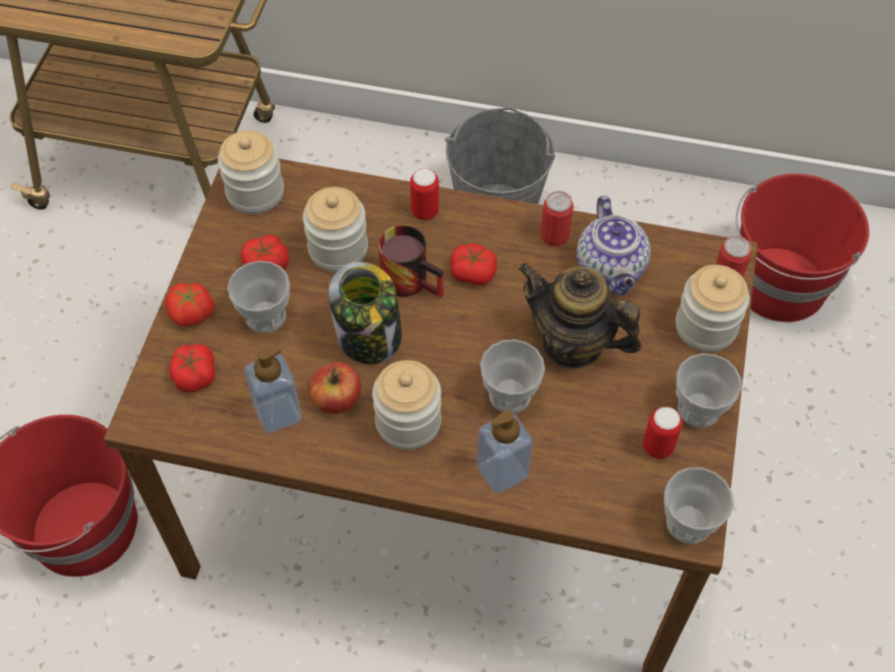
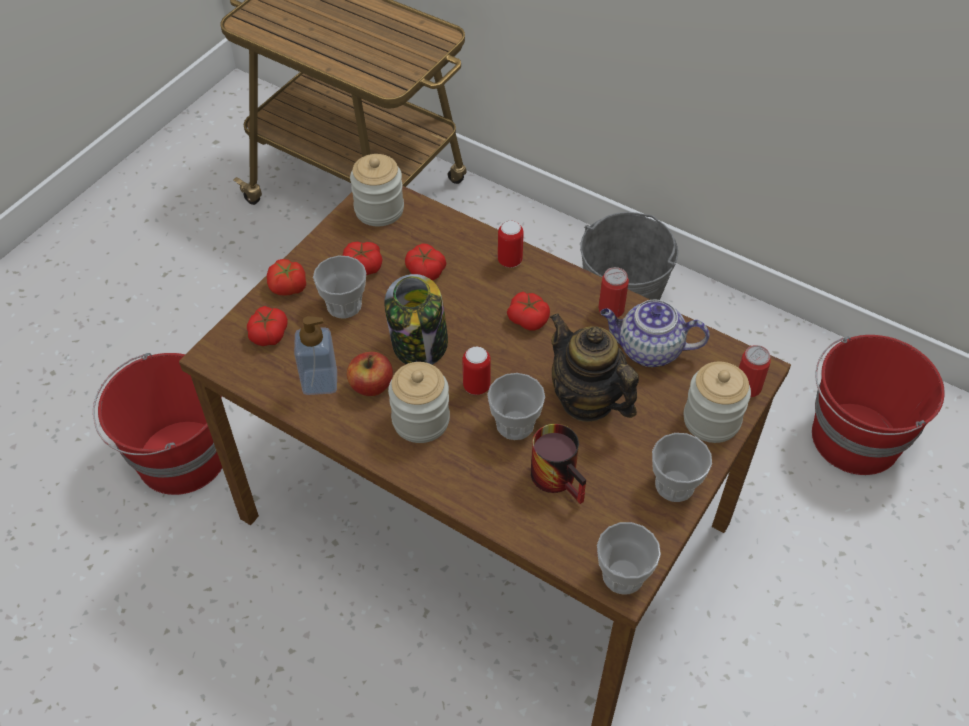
camera: 20 degrees right, 5 degrees down
jar [303,187,368,272] -> tomato [405,243,446,281]
mug [379,225,444,298] -> mug moved to [531,424,586,504]
soap dispenser [477,410,533,493] -> none
teapot [576,196,651,296] -> teapot turned 90 degrees clockwise [600,299,710,367]
can [643,407,682,459] -> can moved to [462,346,491,395]

